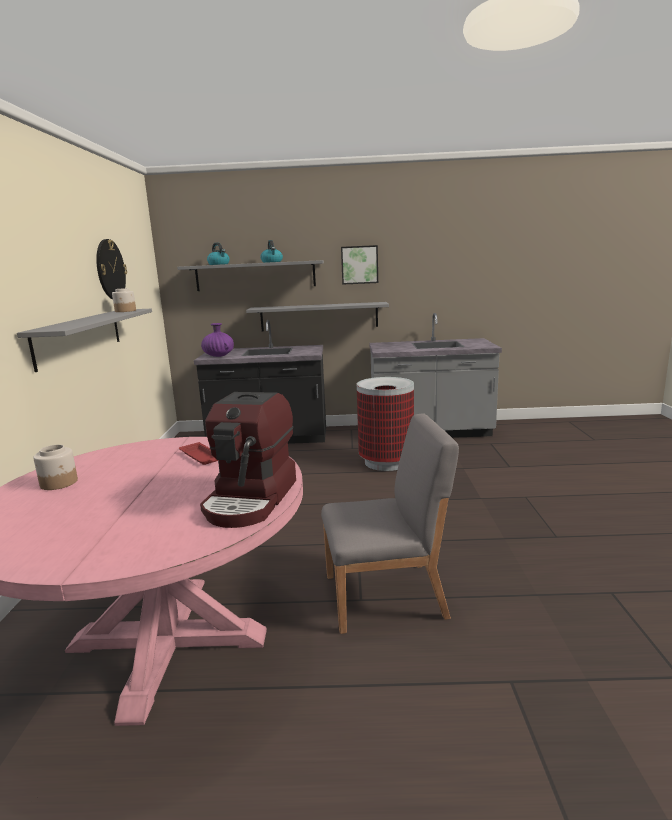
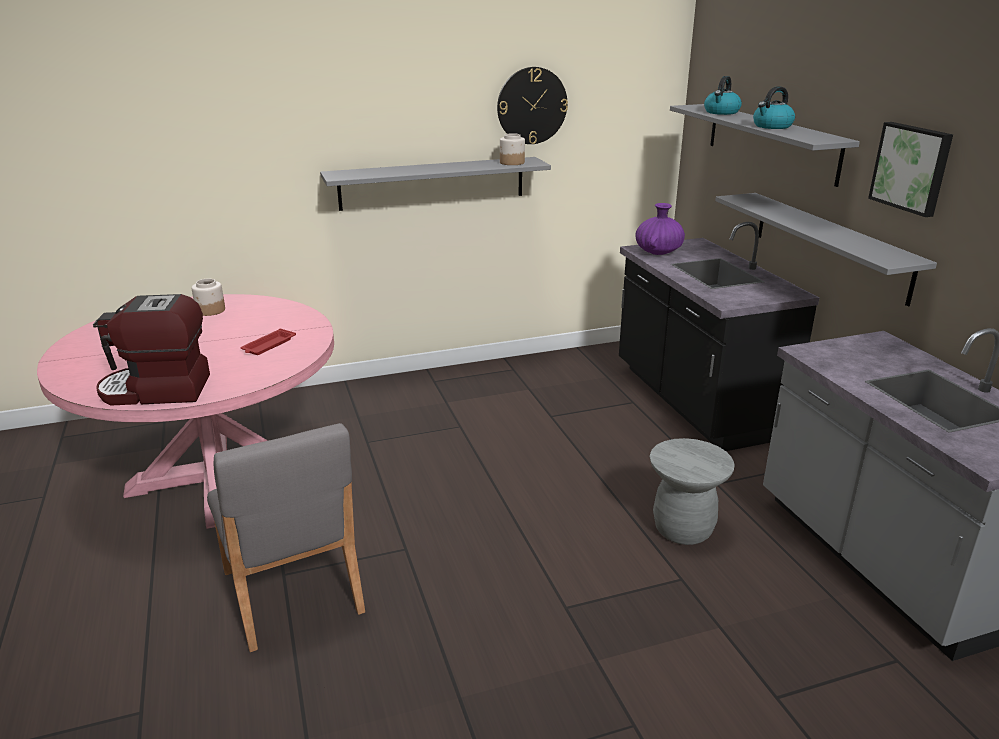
camera: 70 degrees right, 10 degrees up
trash can [357,377,414,471] -> grey stool [650,438,735,545]

